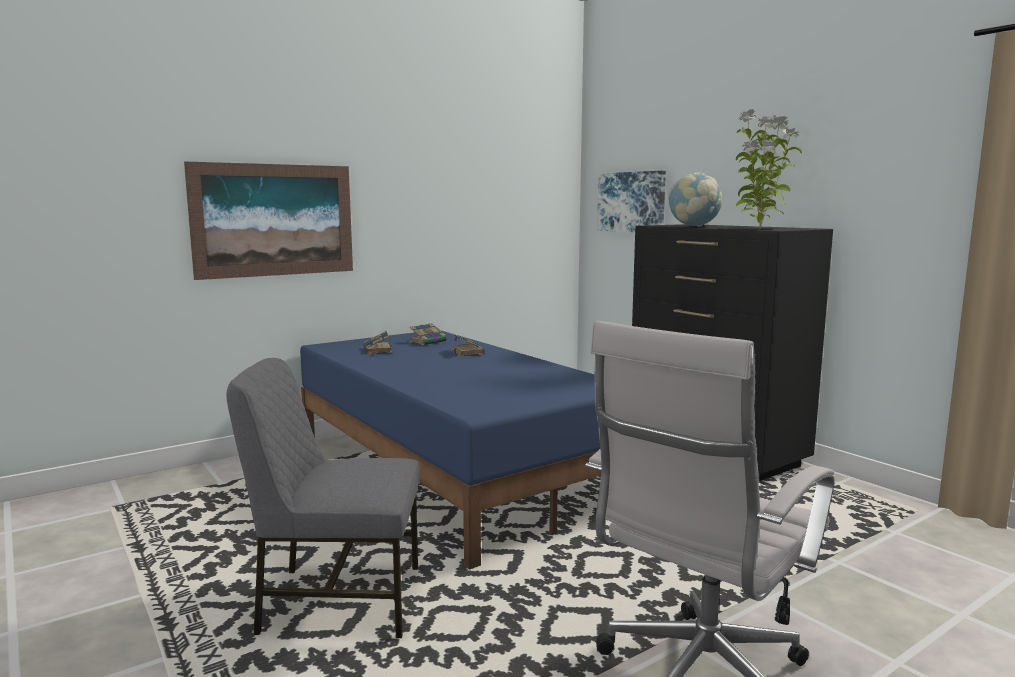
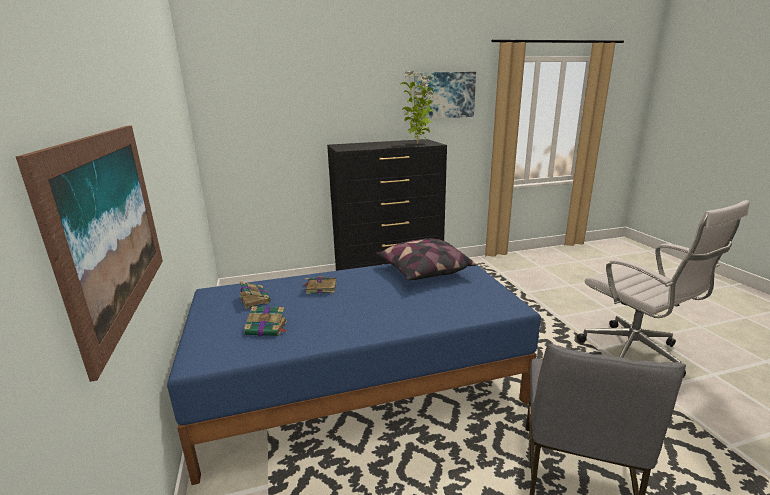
camera: 70 degrees left, 10 degrees up
picture [597,171,666,232] -> picture moved to [414,72,476,119]
globe [669,172,723,227] -> none
none -> pillow [376,238,476,280]

